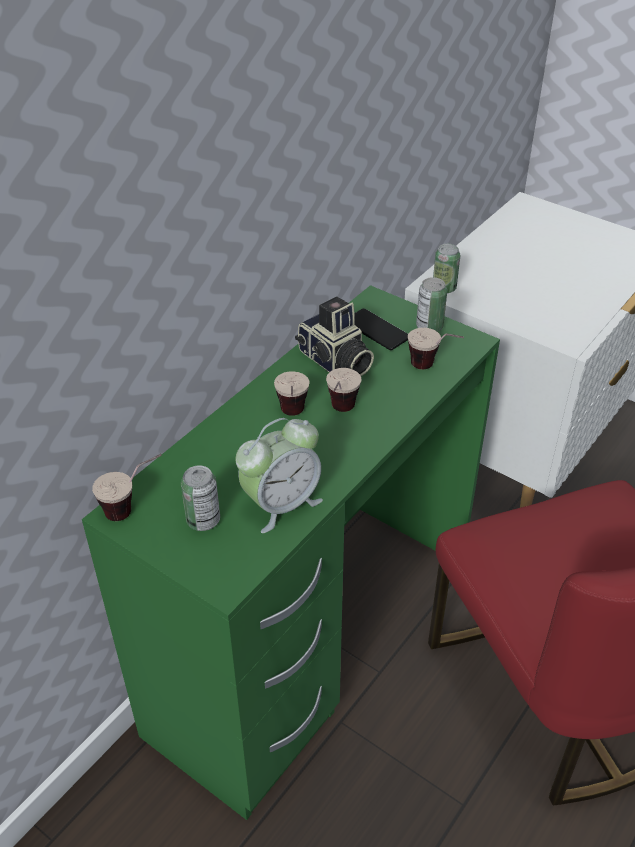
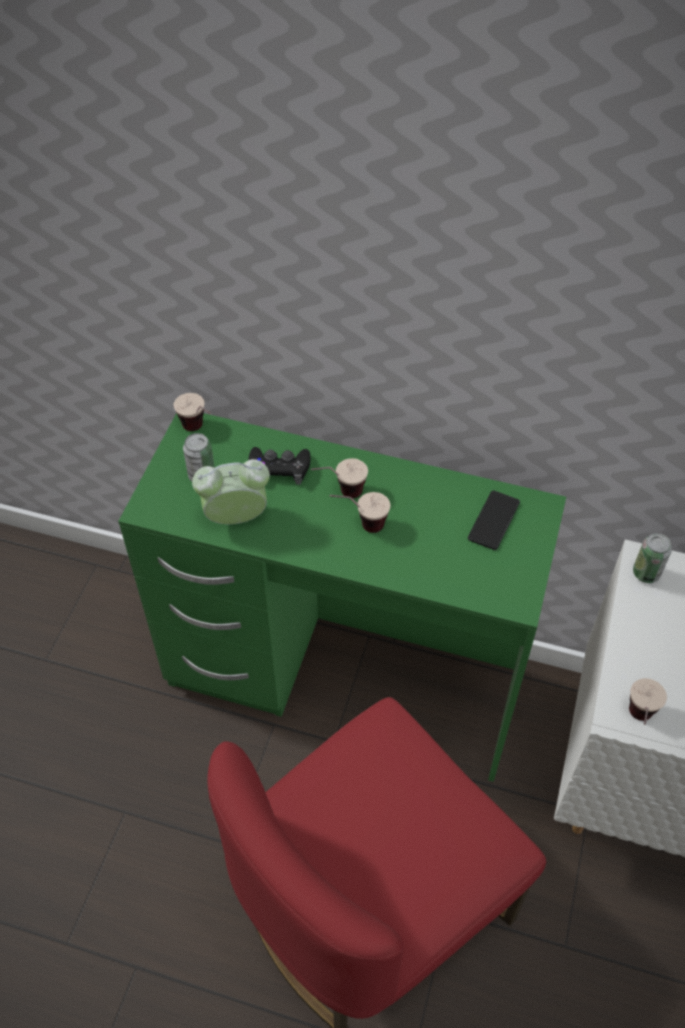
camera: 70 degrees right, 10 degrees up
alarm clock [235,418,323,533] -> alarm clock turned 135 degrees clockwise [192,459,270,524]
camera [295,296,374,376] -> none
cup [408,328,464,369] -> cup moved to [629,678,667,725]
can [416,277,447,332] -> none
none -> black game controller [248,447,311,485]

